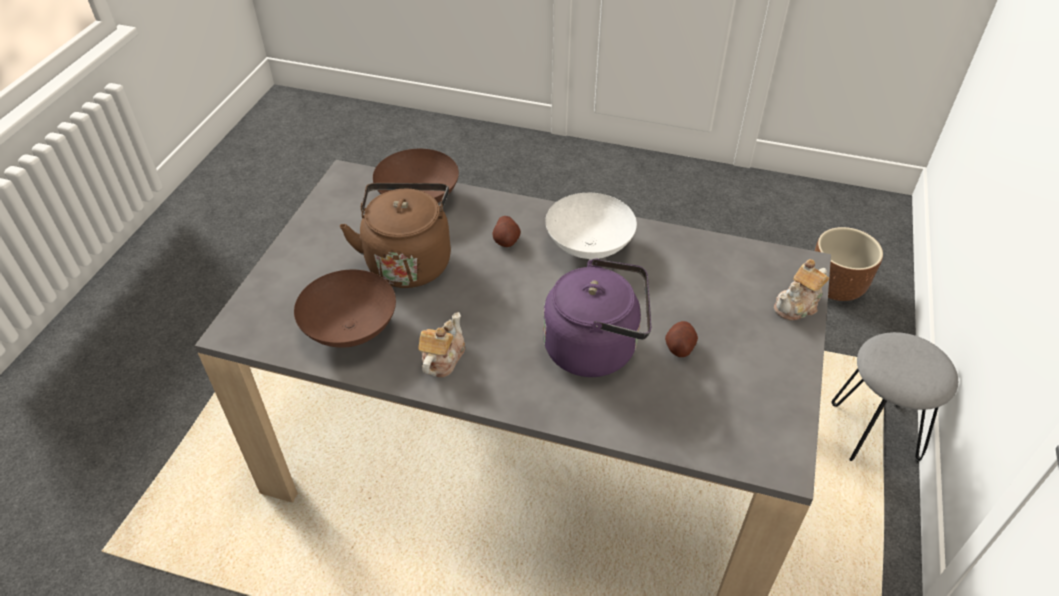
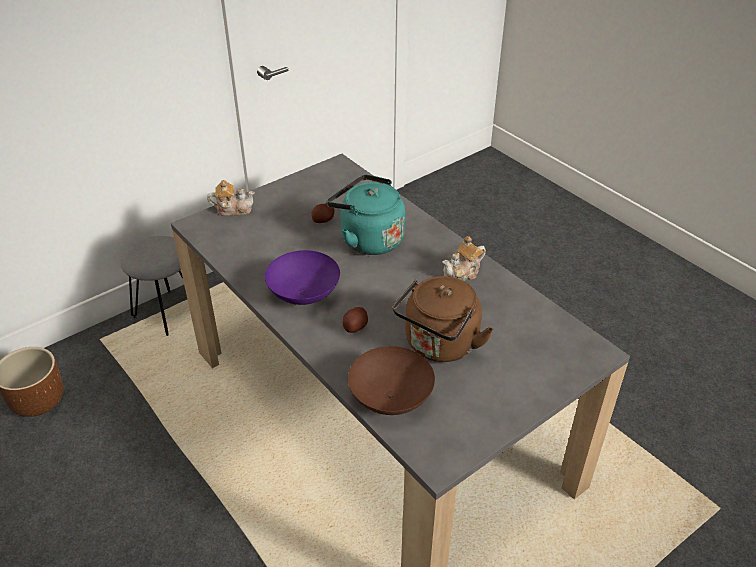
camera: 145 degrees left, 5 degrees down
brown bowl [294,270,396,348] -> none
purple kettle [543,259,651,377] -> turquoise kettle [327,174,405,255]
white bowl [545,193,637,259] -> purple bowl [265,250,340,305]

